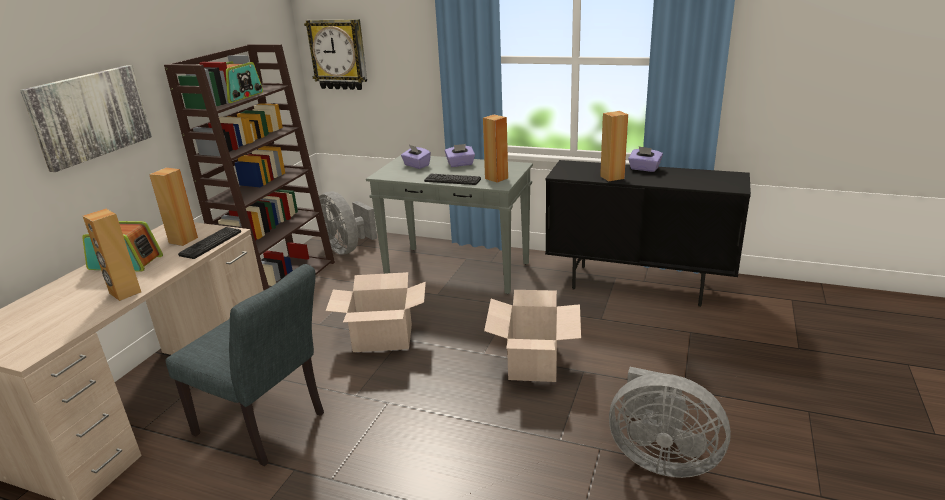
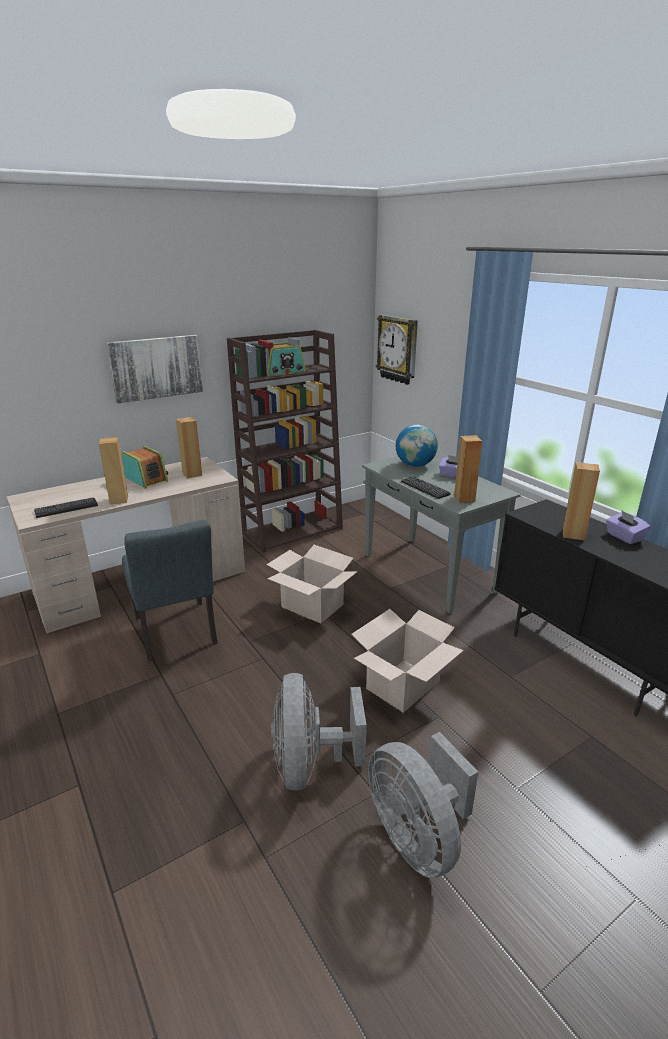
camera: 35 degrees right, 0 degrees up
keyboard [178,227,241,259] -> keyboard moved to [34,497,98,518]
grey fan [319,191,377,255] -> grey fan moved to [271,673,367,790]
purple tissue box [401,145,431,169] -> globe [396,425,438,467]

